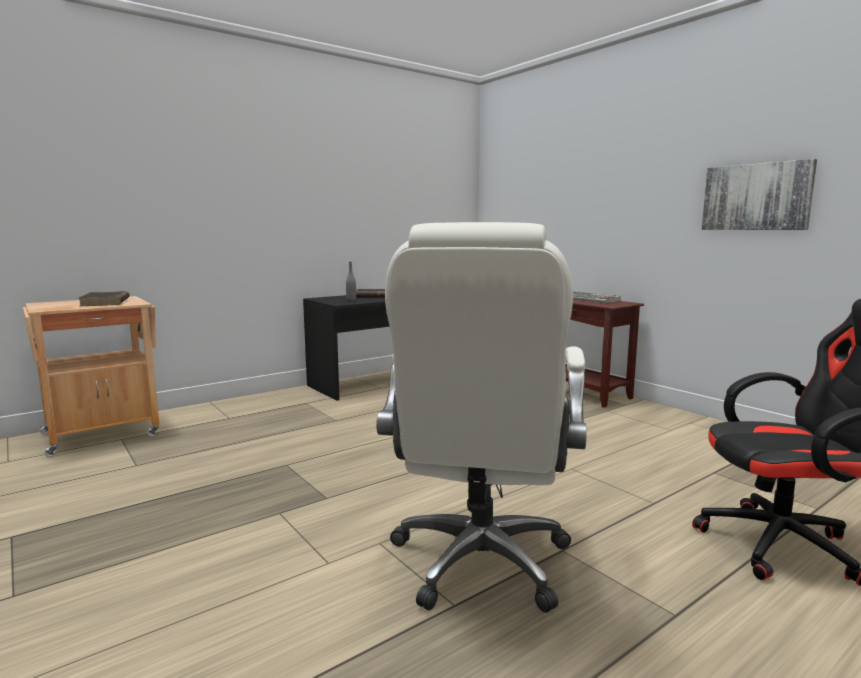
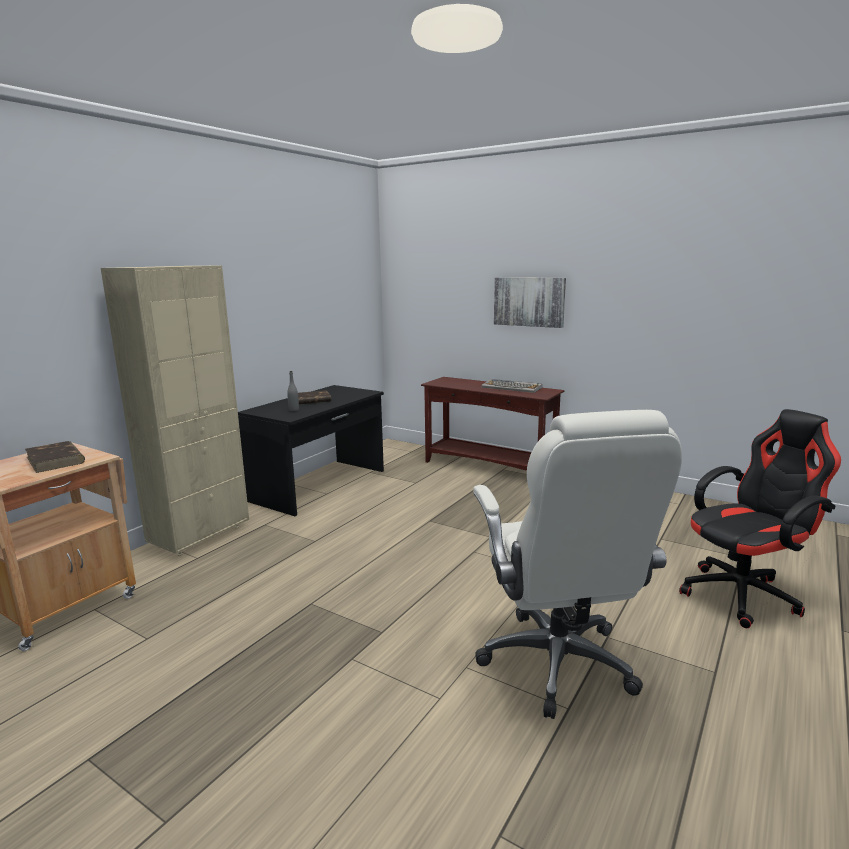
camera: 20 degrees left, 5 degrees up
picture [702,159,817,230] -> picture moved to [494,277,566,328]
none -> beige cabinet [101,266,249,556]

